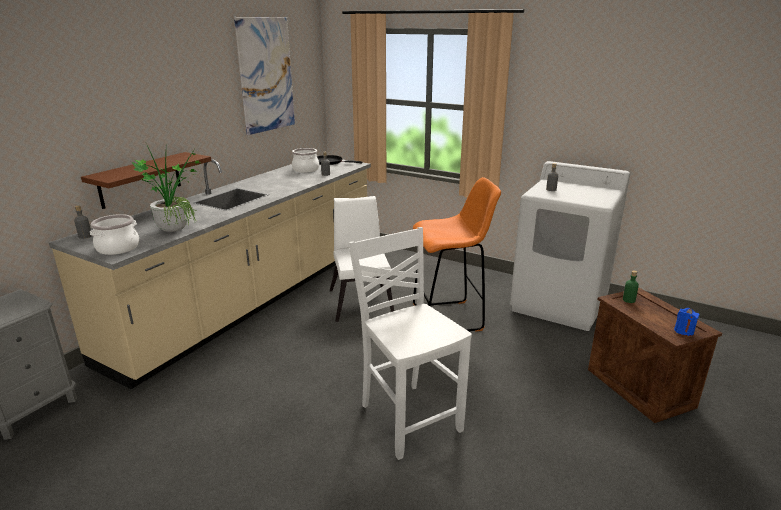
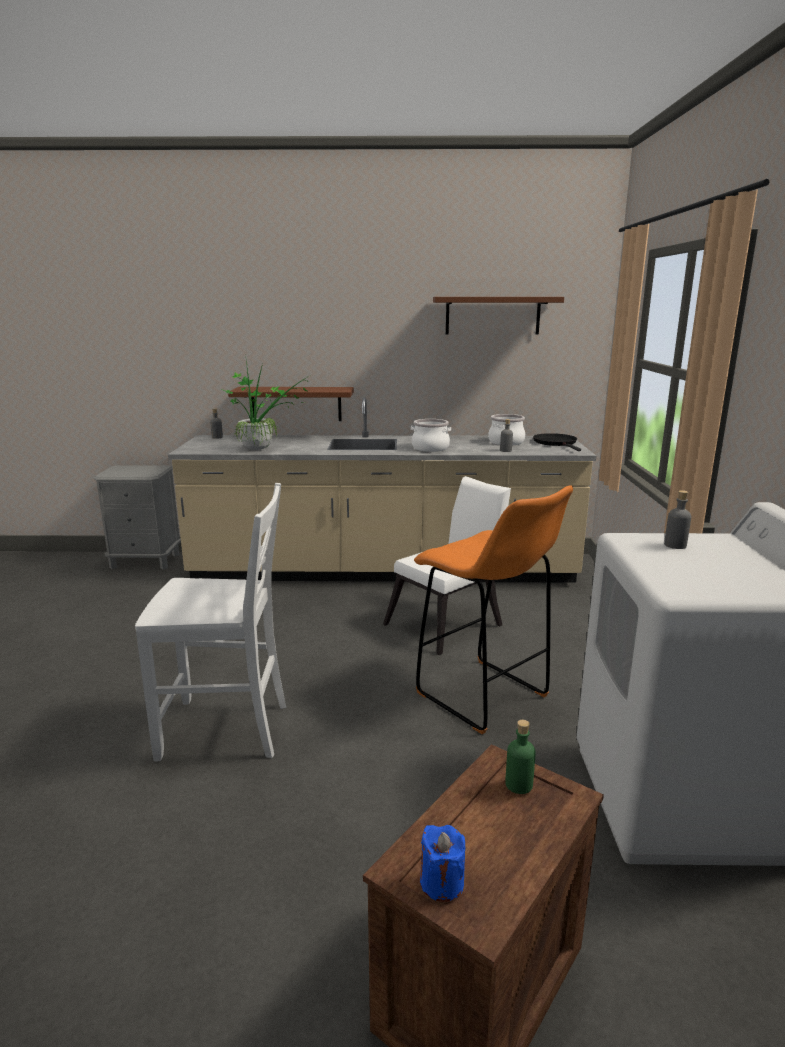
camera: 60 degrees right, 5 degrees down
cooking pot [90,214,139,255] -> cooking pot moved to [411,419,451,452]
picture [234,17,295,135] -> brown shelf [433,297,564,334]
white chair [348,227,472,460] -> white chair turned 60 degrees clockwise [135,483,286,761]

